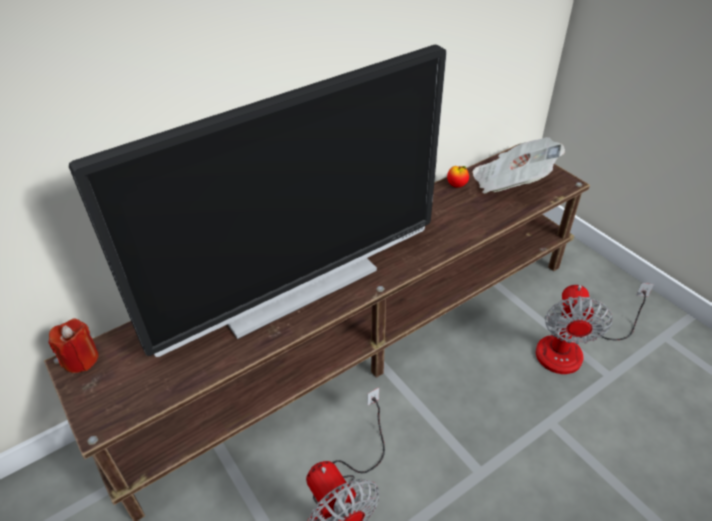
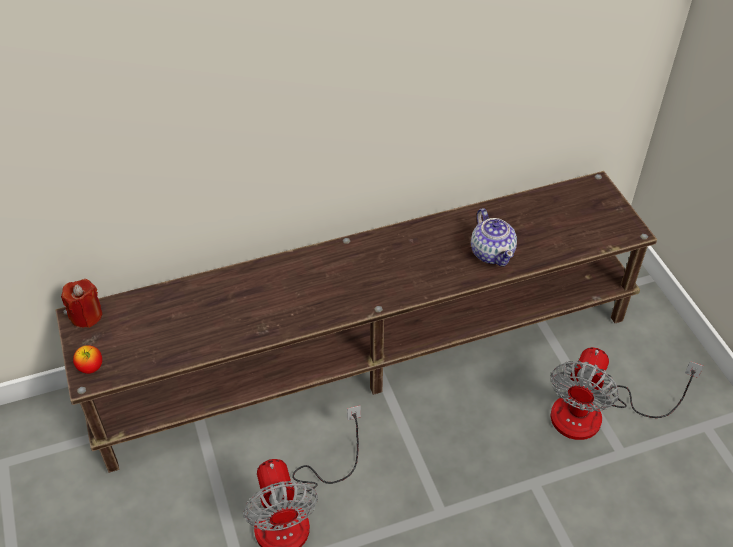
camera: 15 degrees right, 5 degrees up
television [69,44,447,357] -> none
apple [447,166,469,188] -> apple moved to [73,345,102,374]
newspaper [472,137,565,194] -> none
none -> teapot [471,208,517,266]

